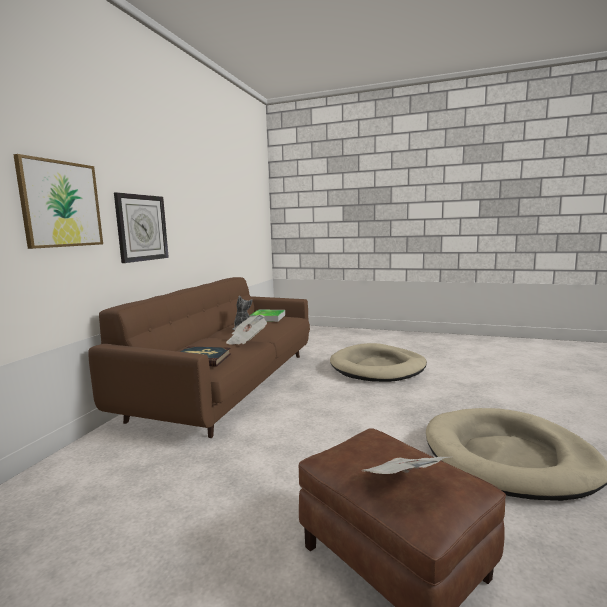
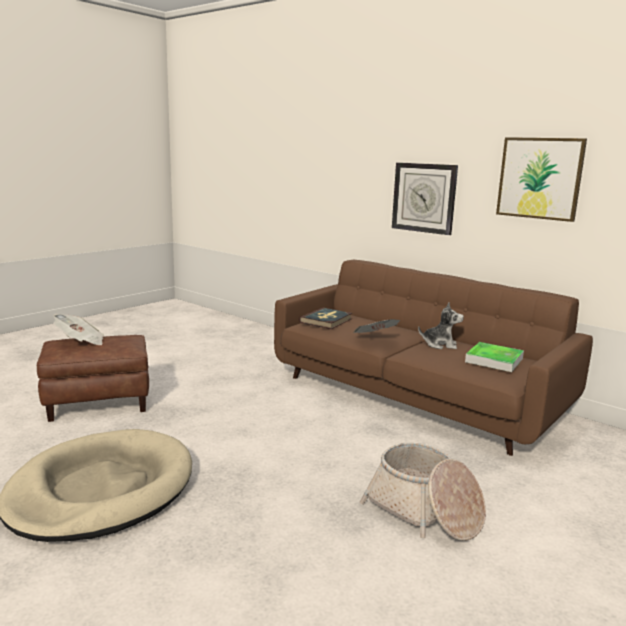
camera: 110 degrees right, 5 degrees up
picture [13,154,103,249] -> picture moved to [496,137,587,222]
beige dog bed [330,343,427,382] -> basket [360,443,486,541]

